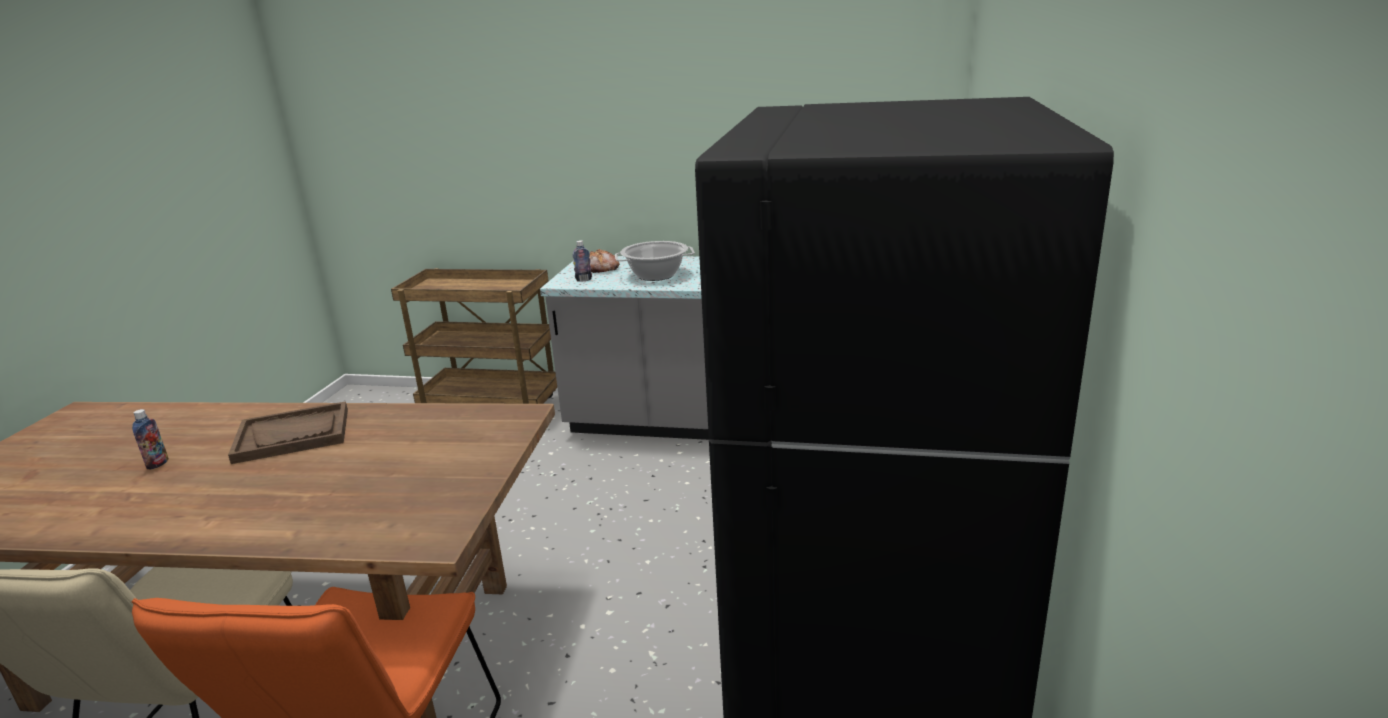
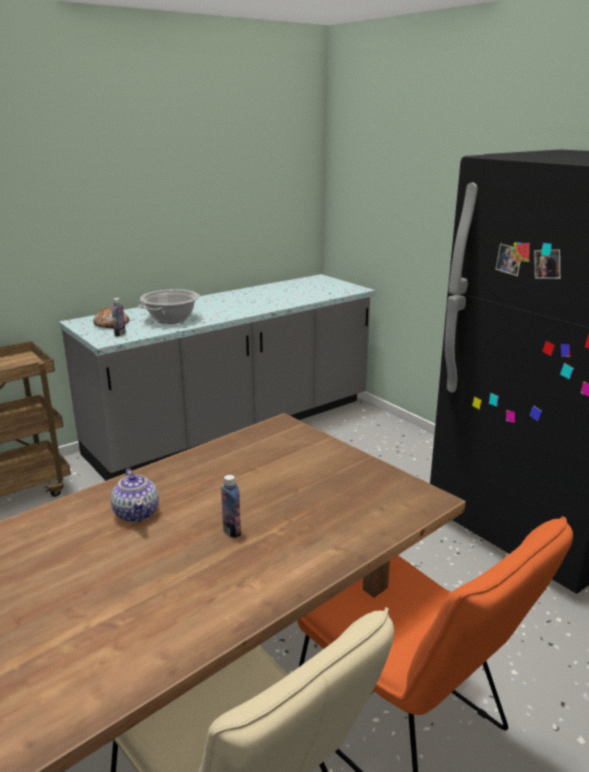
camera: 50 degrees left, 0 degrees up
bottle [132,409,169,470] -> bottle moved to [221,475,241,538]
brown tray [228,401,348,464] -> teapot [111,469,159,523]

